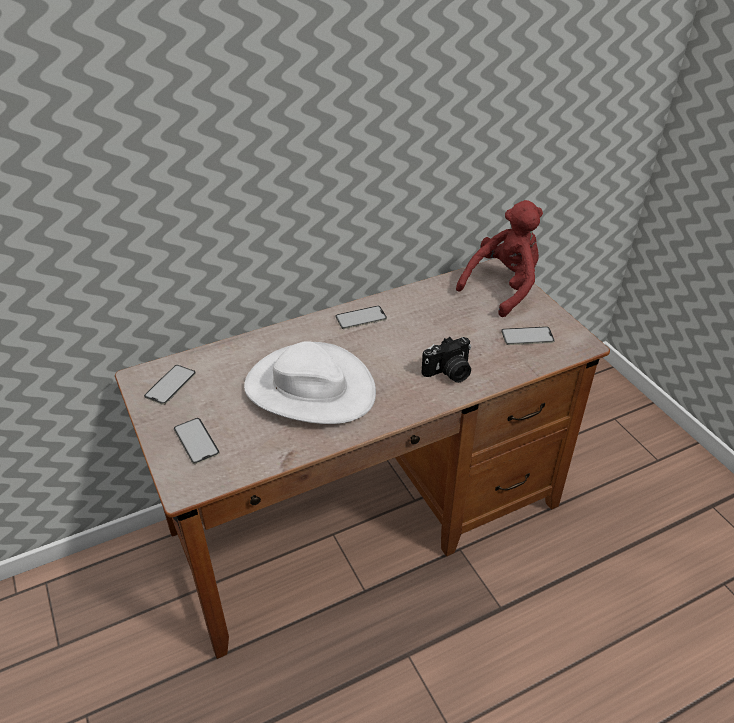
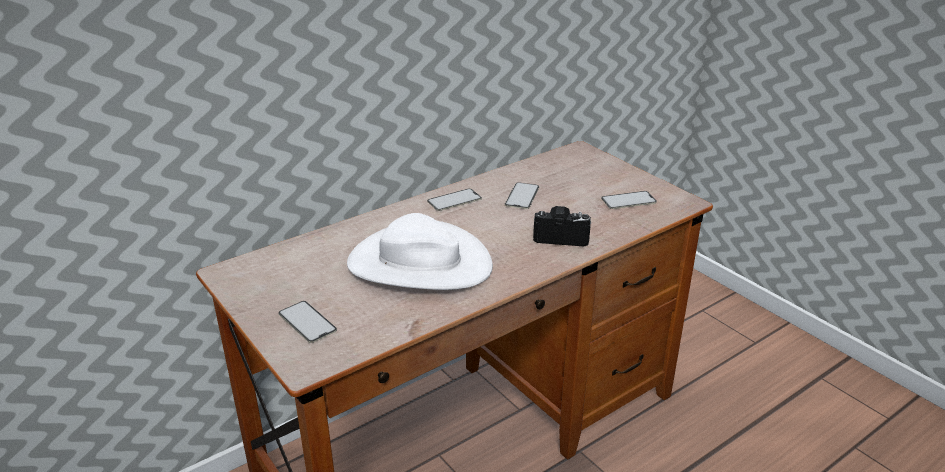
camera: 10 degrees left, 10 degrees down
phone [144,365,196,405] -> phone moved to [505,182,539,209]
camera [421,337,471,383] -> camera turned 135 degrees counterclockwise [533,206,591,246]
red plush toy [456,200,543,317] -> none

